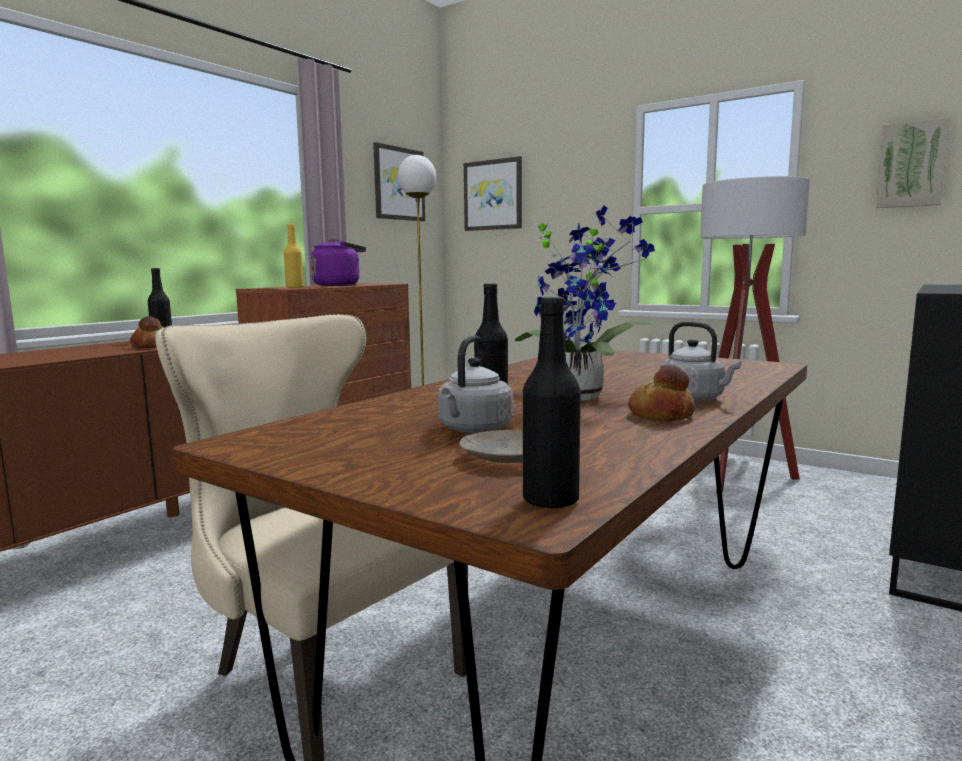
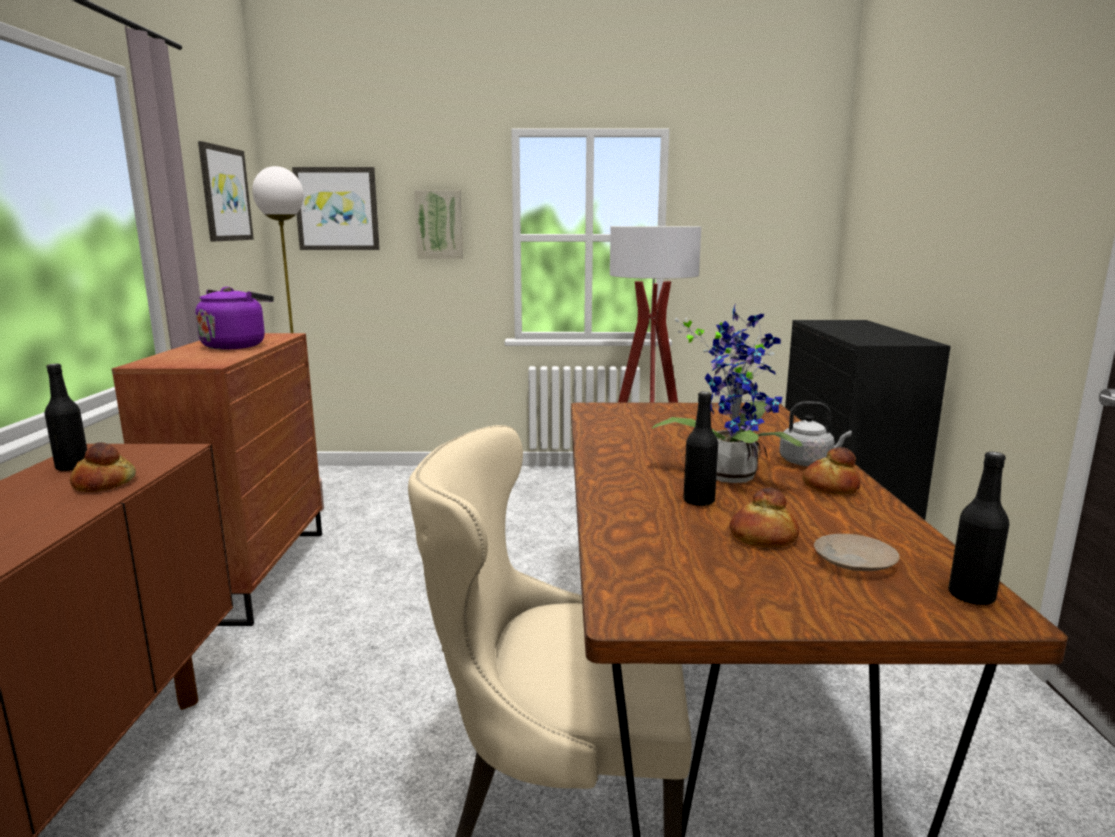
camera: 35 degrees left, 5 degrees up
yellow bottle [284,224,304,288] -> none
grey kettle [438,336,513,433] -> bread [730,487,799,547]
picture [876,117,950,208] -> picture moved to [414,190,463,259]

